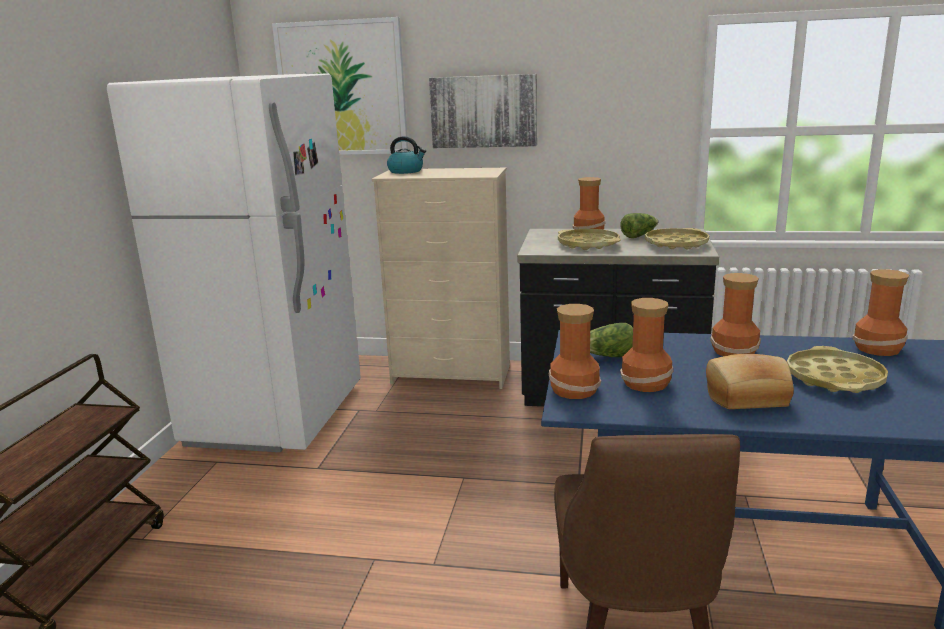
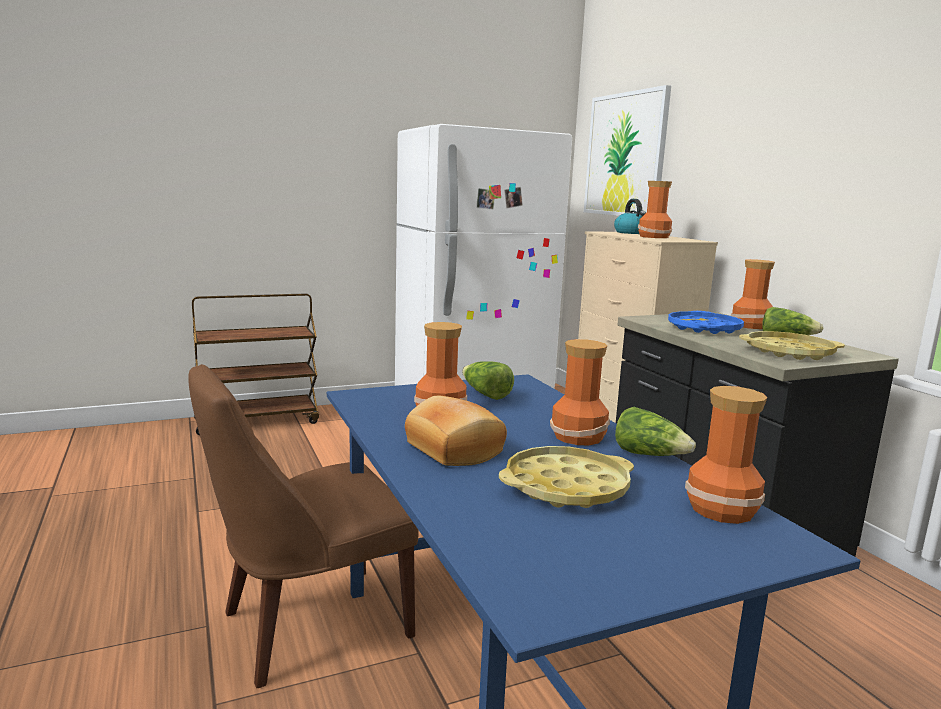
camera: 55 degrees right, 5 degrees down
picture [429,74,537,148] -> none
vase [549,304,601,399] -> vase moved to [638,181,672,238]
yellow tray [558,229,621,250] -> blue tray [668,311,744,334]
none -> lettuce [615,407,696,456]

